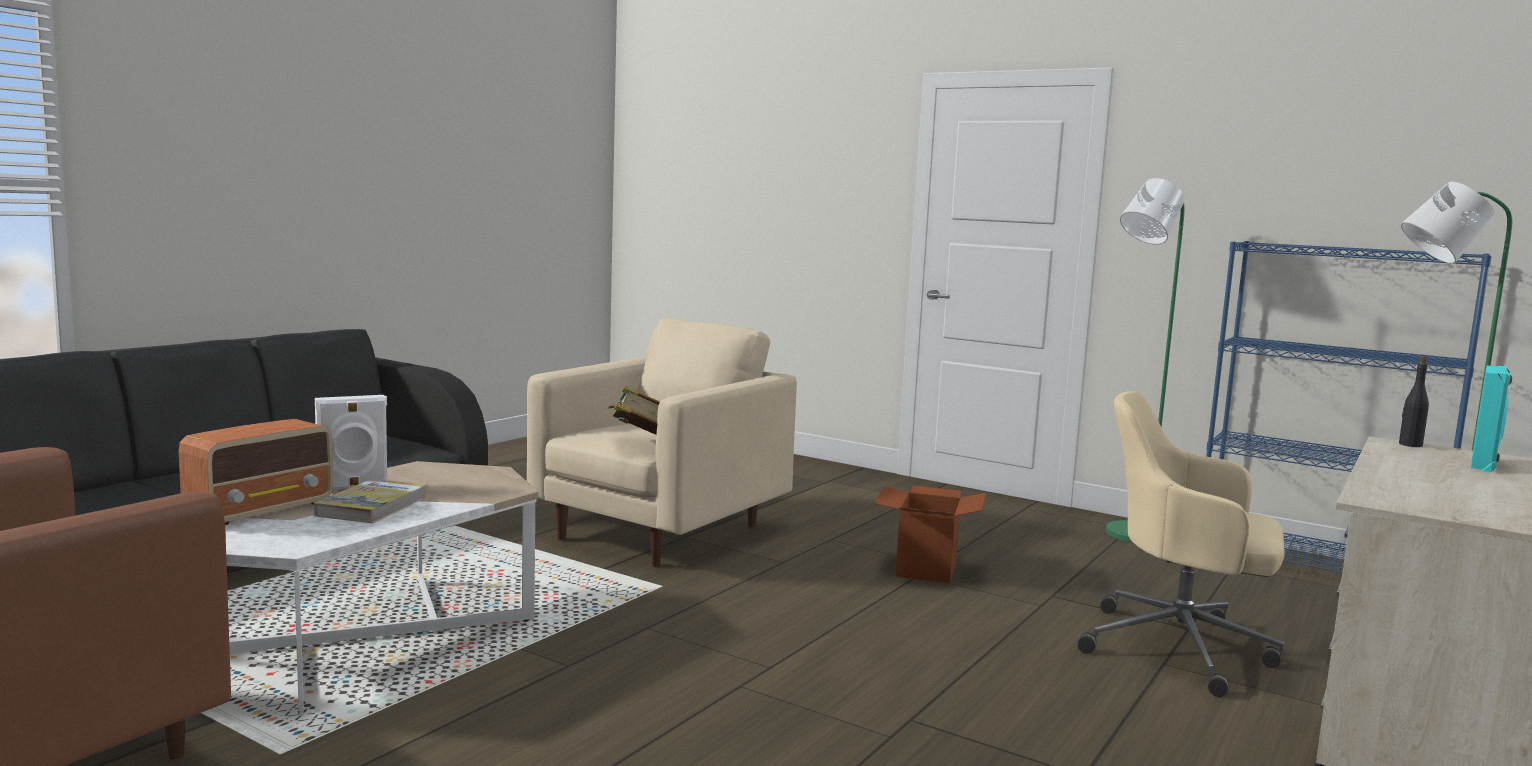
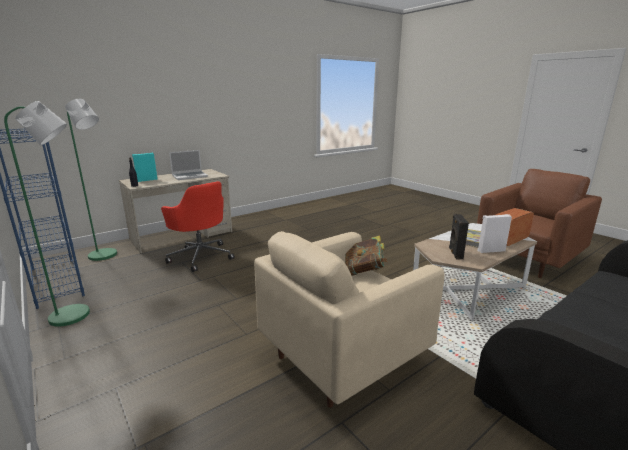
camera: 160 degrees left, 10 degrees up
cardboard box [874,486,986,584] -> none
beige office chair [1078,391,1285,697] -> red office chair [161,181,235,272]
none -> laptop [169,150,208,180]
none -> black speaker [449,214,469,260]

